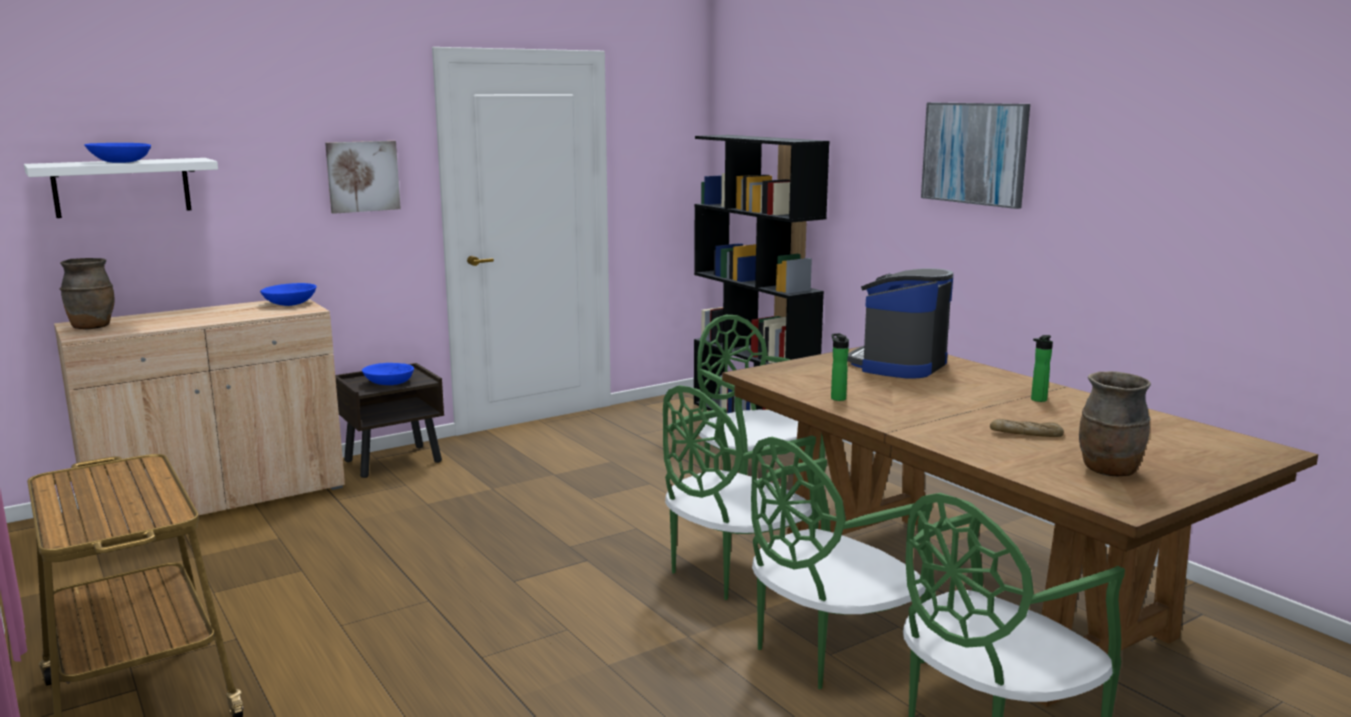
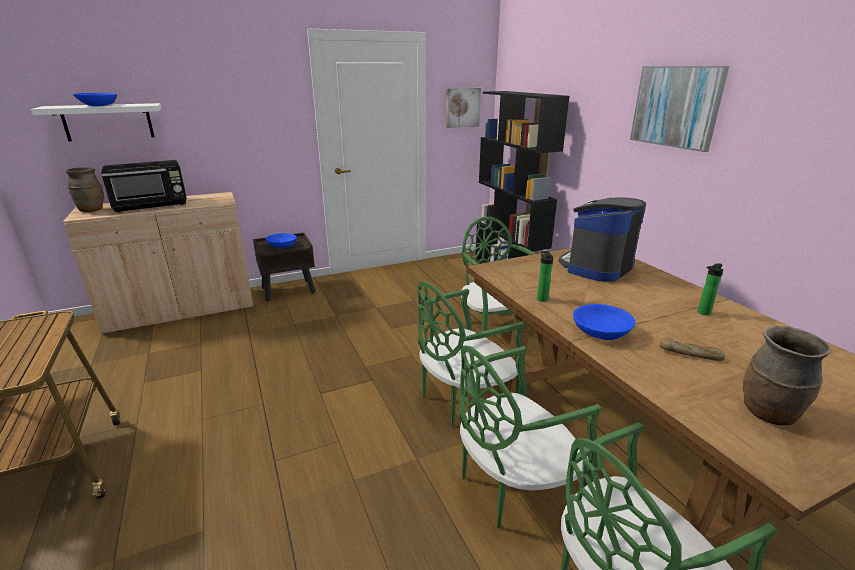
camera: 10 degrees right, 10 degrees up
blue bowl [260,283,317,306] -> blue bowl moved to [573,304,635,340]
picture [325,141,401,214] -> picture moved to [446,88,481,128]
none -> black microwave [101,160,187,213]

